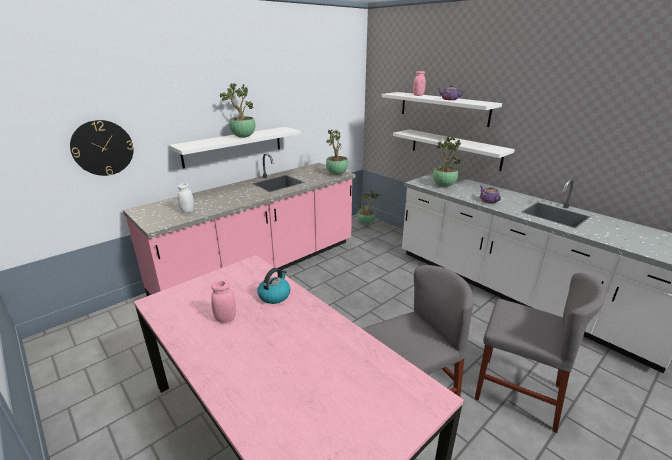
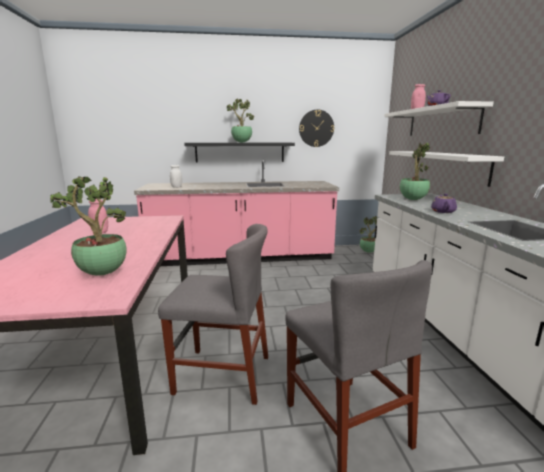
camera: 35 degrees right, 10 degrees down
wall clock [70,120,134,176] -> wall clock moved to [299,110,334,147]
white shelf [169,127,301,169] -> black shelf [184,143,295,162]
kettle [257,268,290,304] -> none
potted plant [326,130,348,175] -> potted plant moved to [50,176,127,275]

